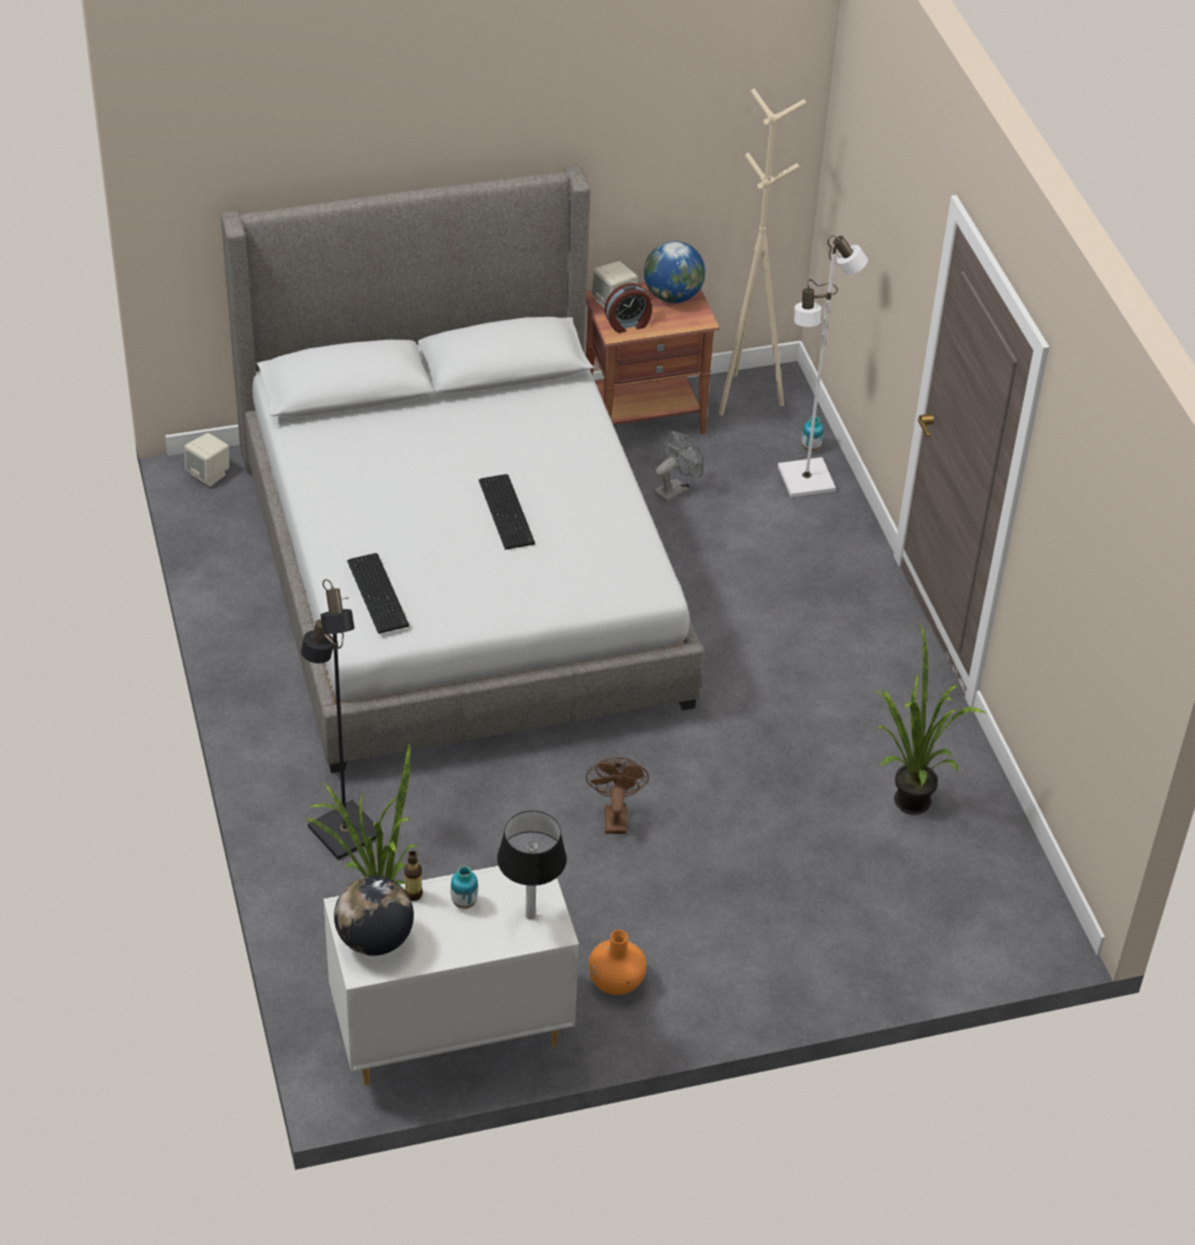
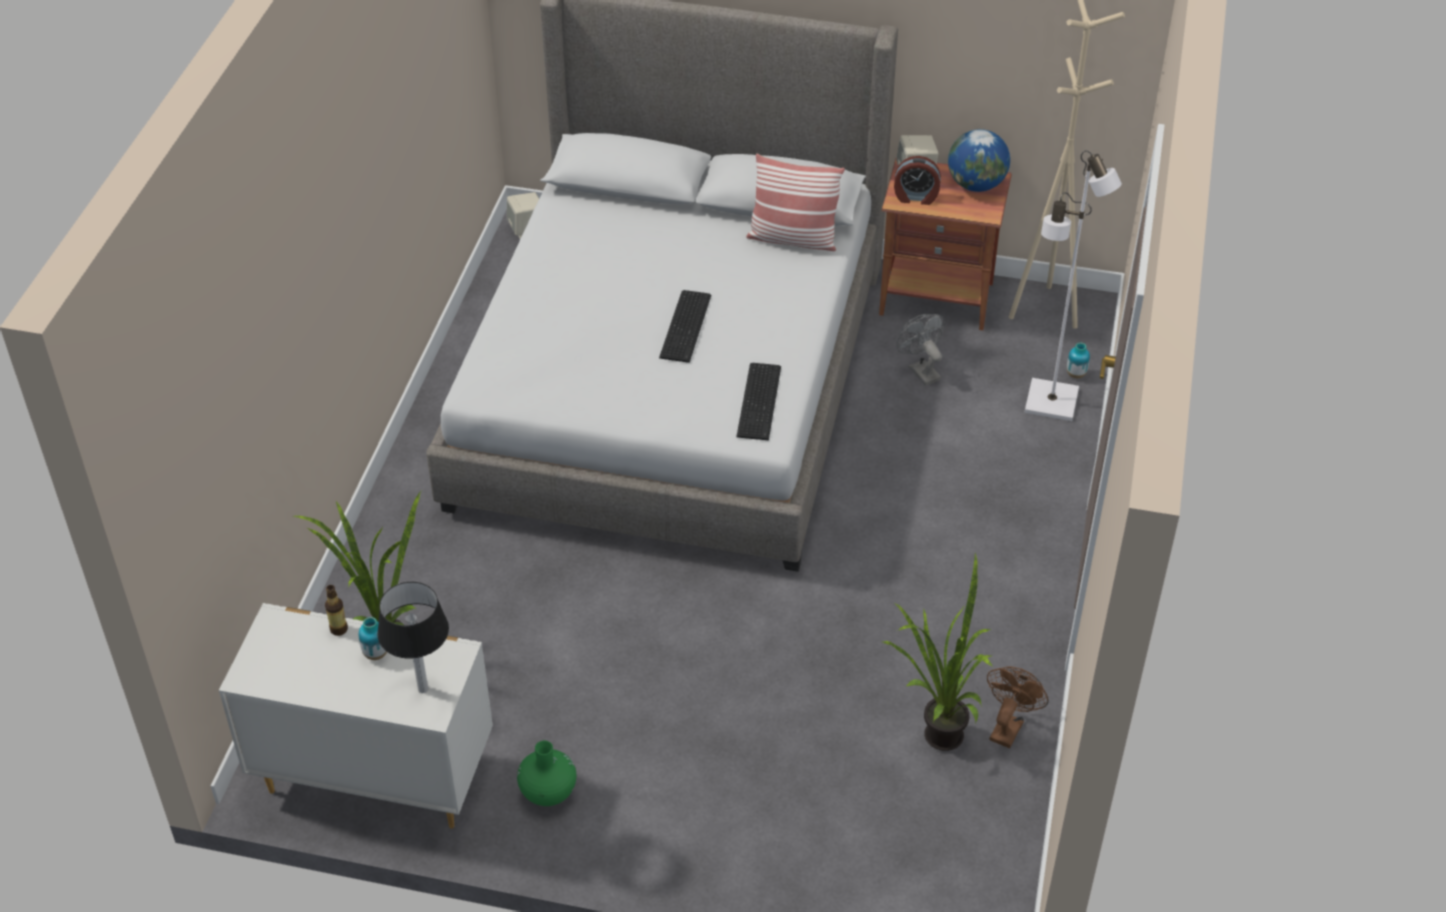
camera: 30 degrees right, 0 degrees up
black floor lamp [301,579,383,860] -> none
globe [334,876,414,956] -> none
keyboard [347,553,410,634] -> keyboard moved to [736,363,781,440]
brown fan [586,757,649,834] -> brown fan moved to [987,666,1049,748]
orange vase [588,930,646,995] -> green vase [517,741,576,806]
grey fan [654,431,703,503] -> grey fan turned 105 degrees counterclockwise [897,314,945,386]
none -> pillow [746,154,845,251]

